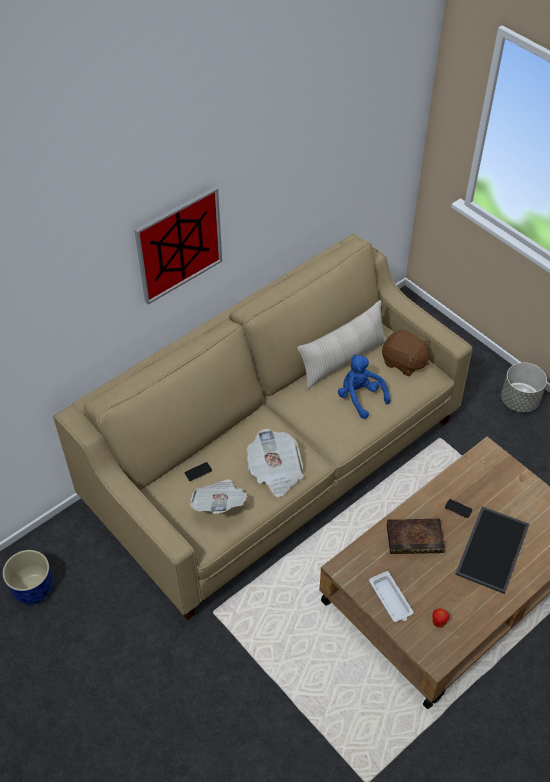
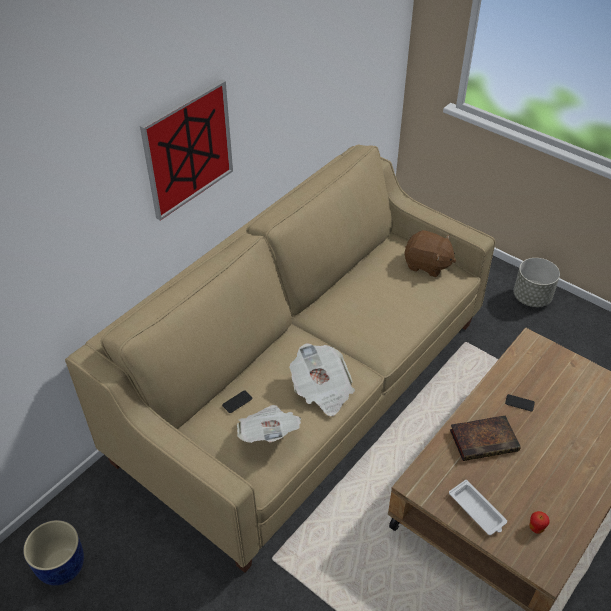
camera: 10 degrees left, 5 degrees down
beige pillow [297,300,386,389] -> none
blue plush toy [338,354,390,419] -> none
tray [455,506,529,594] -> none

